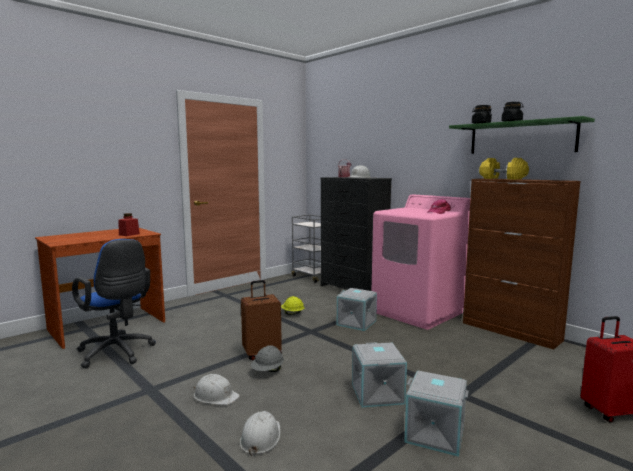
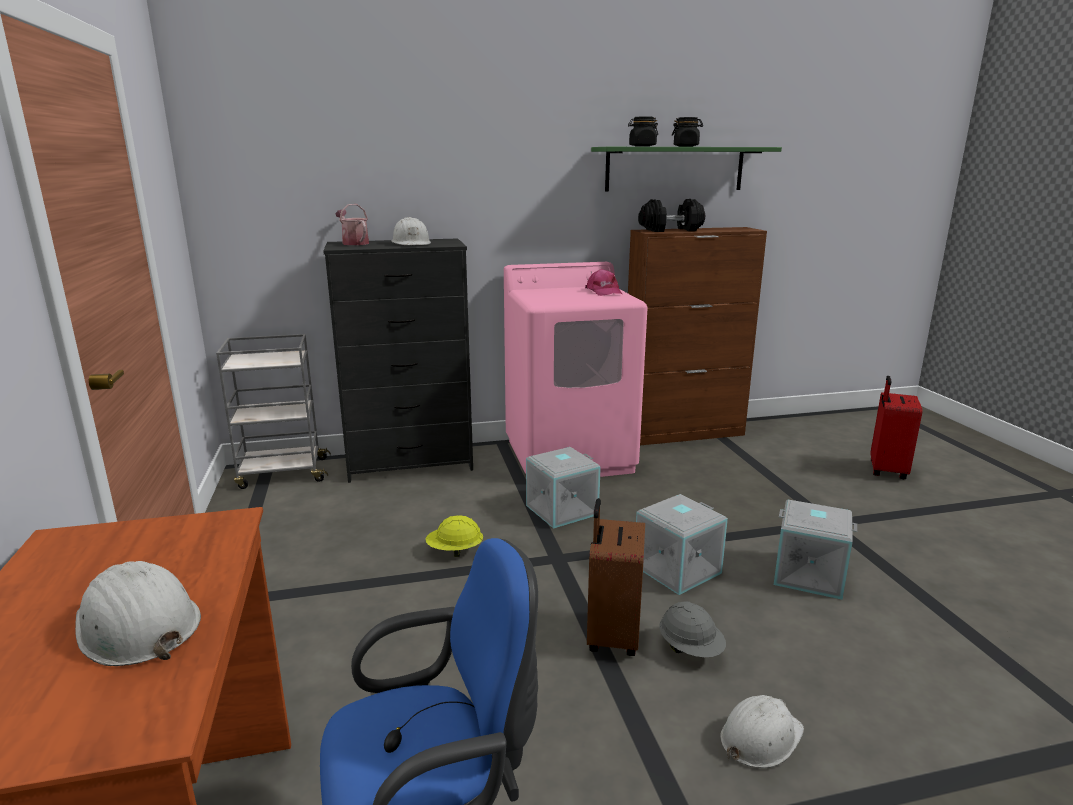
camera: 60 degrees left, 10 degrees up
red jar [118,213,140,236] -> none
white hard hat [240,411,280,456] -> white hard hat moved to [75,560,201,666]
grey storage box [404,371,469,457] -> grey storage box moved to [636,494,728,595]
yellow dumbbell [479,158,529,180] -> black dumbbell [638,199,705,232]

